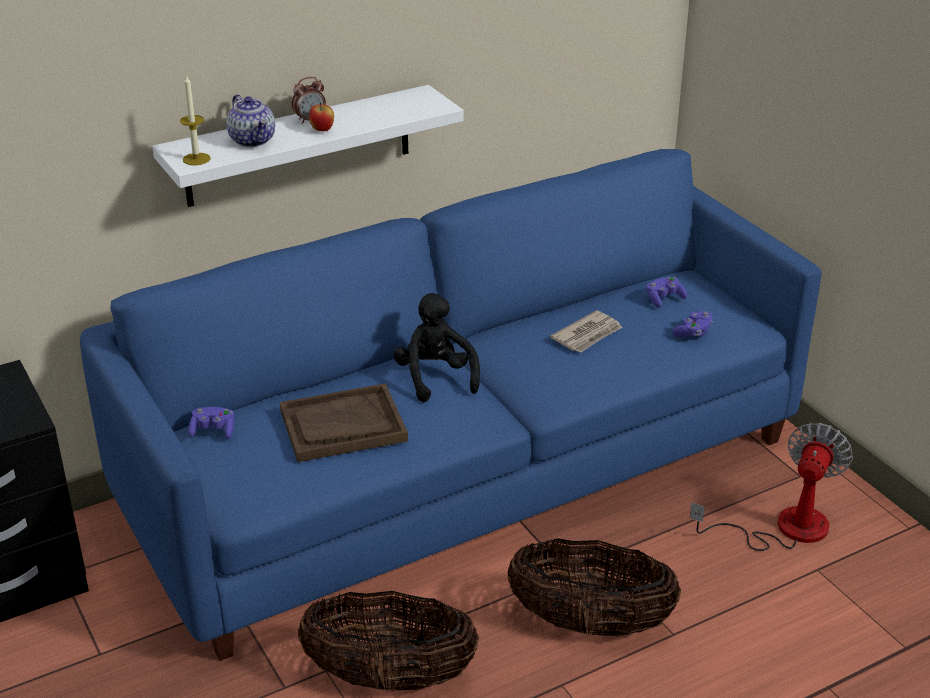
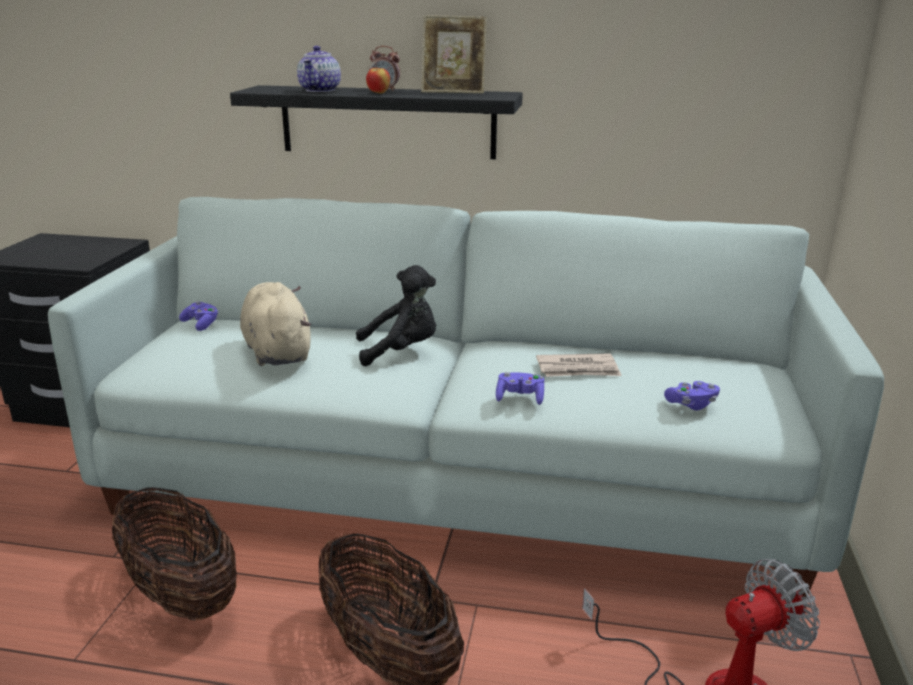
camera: 40 degrees right, 10 degrees down
blue sofa [80,149,822,661] -> white sofa [48,197,884,597]
white shelf [152,85,463,207] -> black shelf [230,85,523,159]
candle [180,74,211,165] -> none
brown tray [280,383,408,462] -> beige plush toy [240,282,311,366]
black plush toy [393,293,480,402] -> black plush toy turned 60 degrees clockwise [356,265,436,366]
purple game controller [647,277,687,308] -> purple game controller moved to [496,372,544,405]
none -> picture frame [421,15,487,94]

